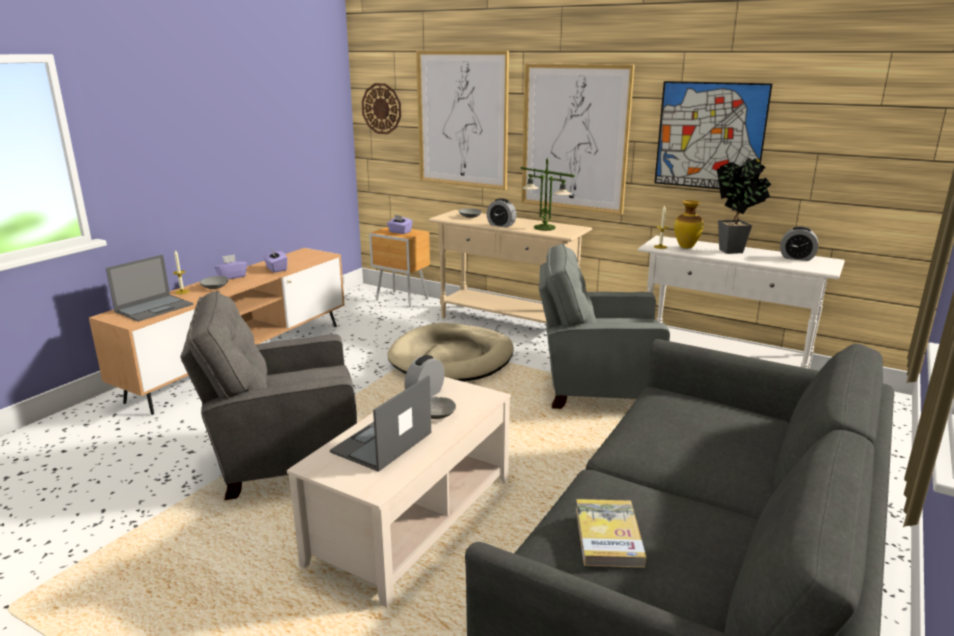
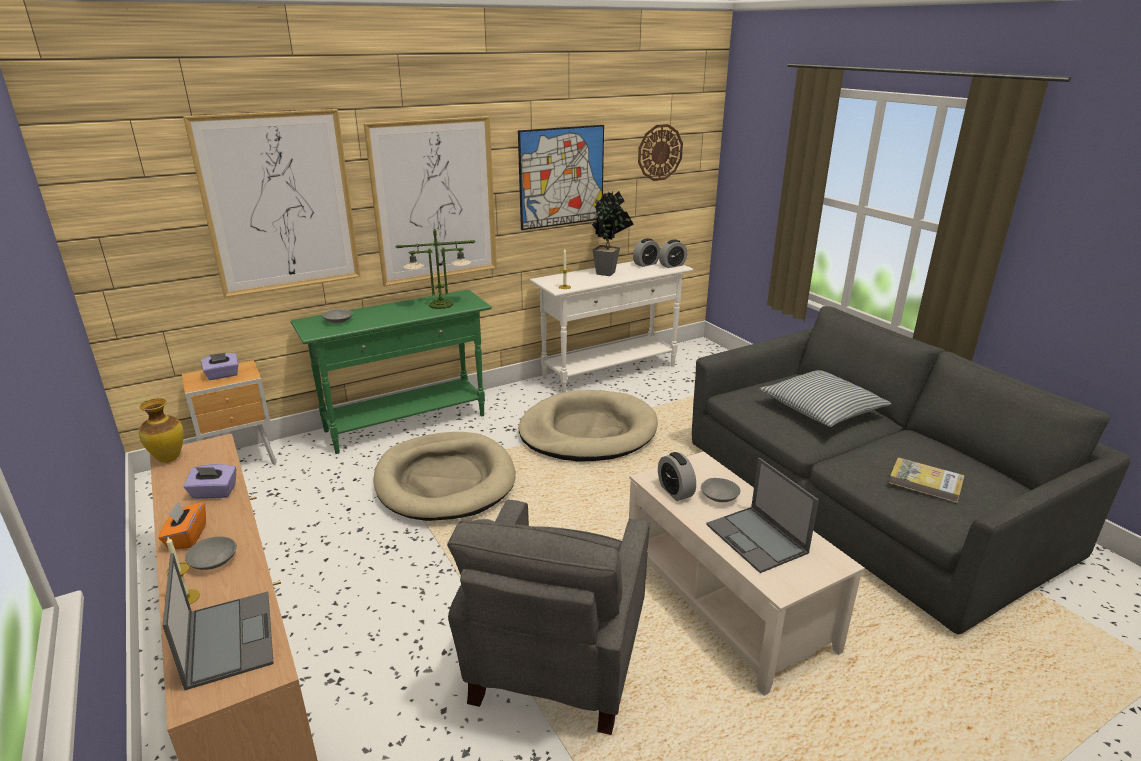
camera: 60 degrees left, 5 degrees up
purple tissue box [214,254,247,279] -> orange tissue box [158,501,206,549]
wall clock [362,83,401,134] -> wall clock moved to [638,124,683,181]
beige console table [428,210,592,323] -> green console table [291,290,492,454]
alarm clock [486,198,516,228] -> alarm clock moved to [659,240,687,268]
grey armchair [539,244,670,409] -> beige dog bed [519,390,658,461]
vase [674,200,704,248] -> vase moved to [139,398,184,463]
none -> pillow [760,370,891,427]

